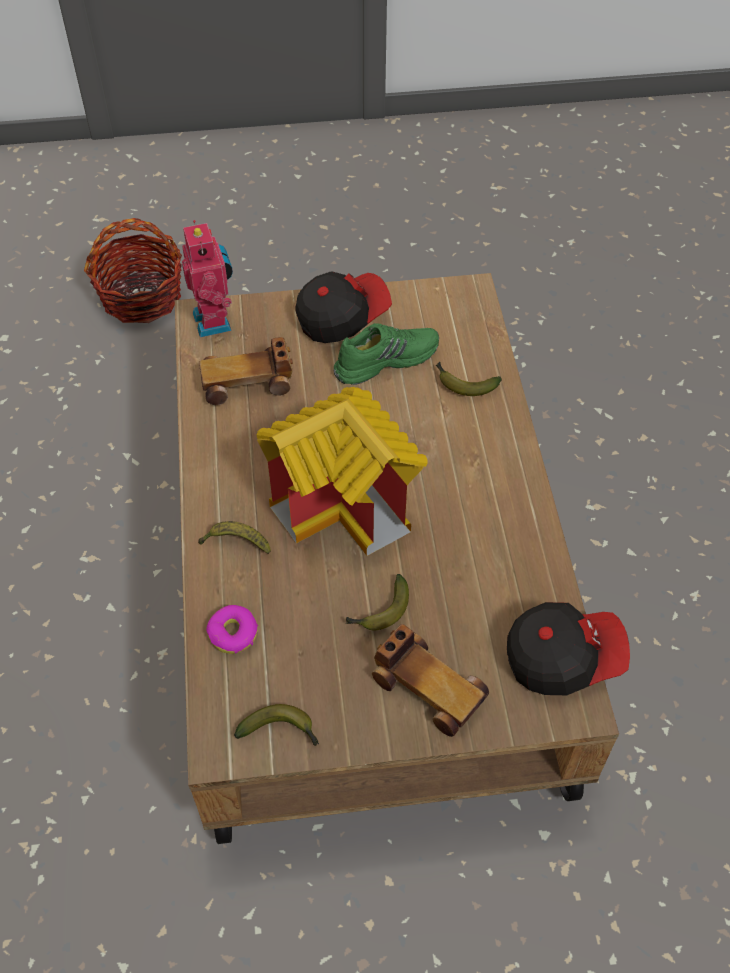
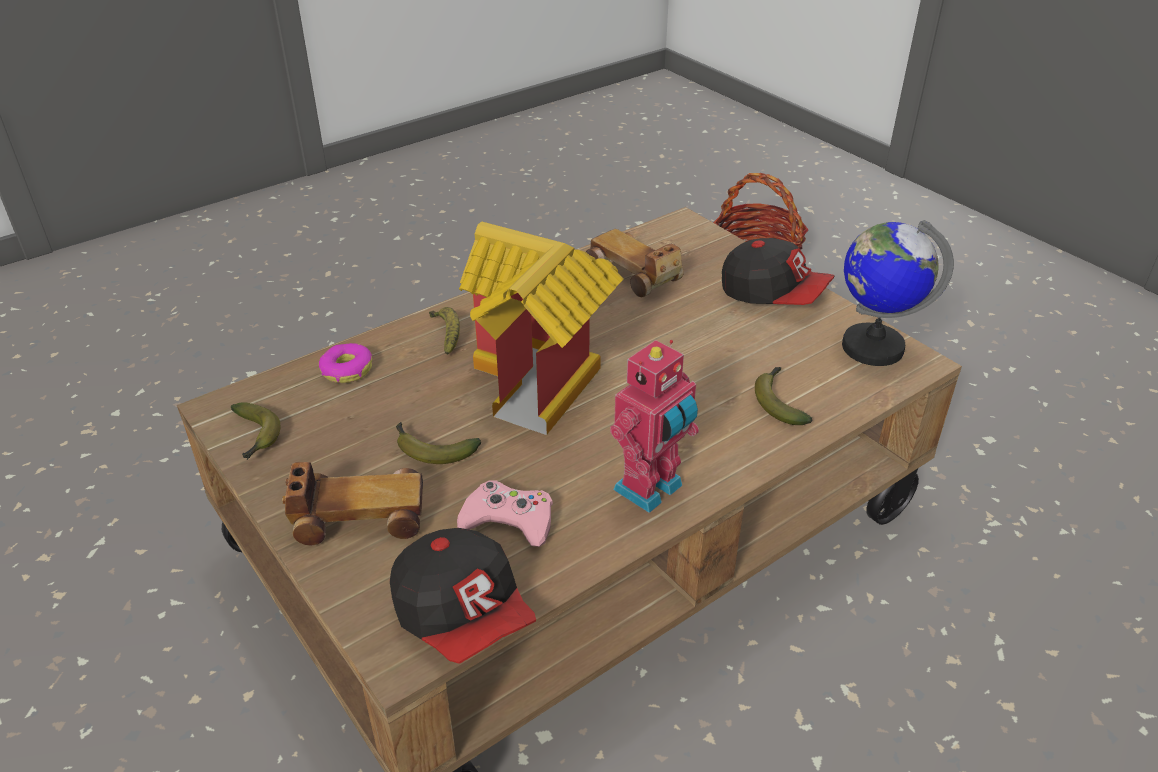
camera: 60 degrees right, 15 degrees down
toy robot [182,220,233,337] -> toy robot moved to [610,340,699,513]
green shoe [333,323,439,385] -> none
toy car [372,624,489,737] -> toy car turned 105 degrees counterclockwise [282,462,423,546]
none -> pink game controller [457,480,553,547]
none -> globe [842,220,954,366]

